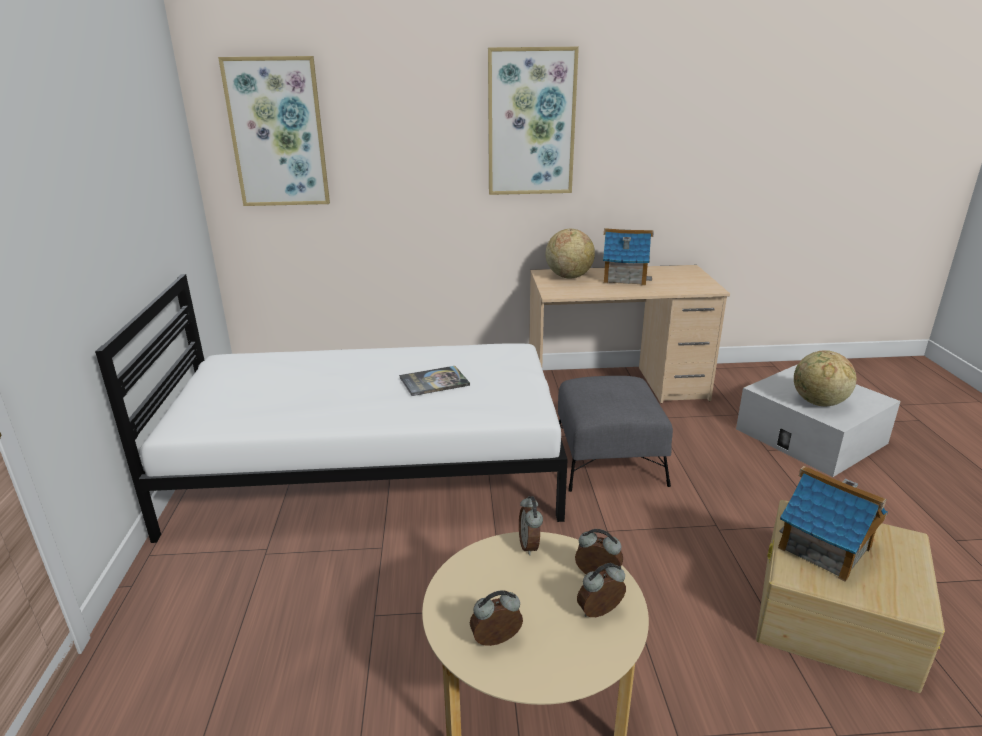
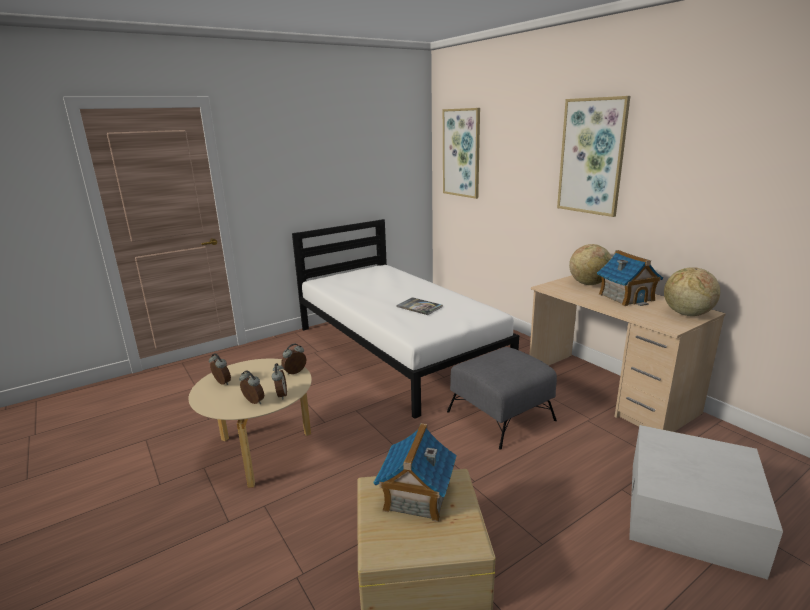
camera: 60 degrees right, 5 degrees down
globe [794,350,857,406] -> globe moved to [664,267,720,316]

